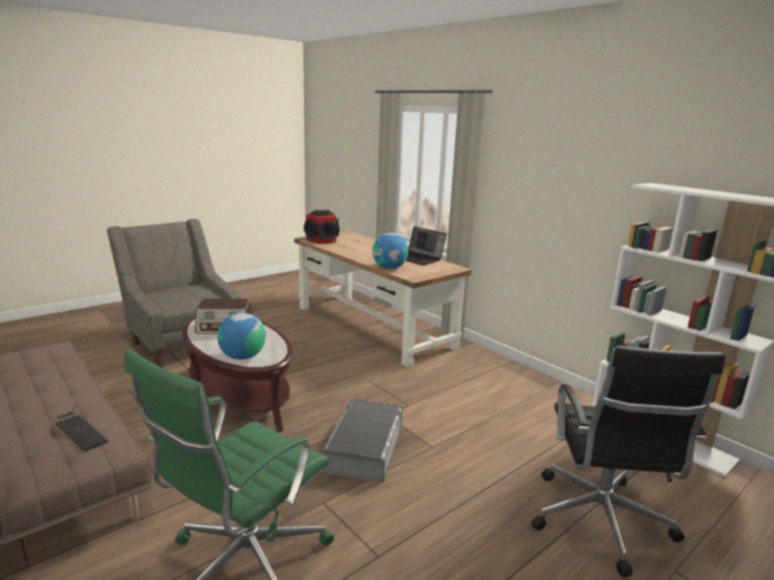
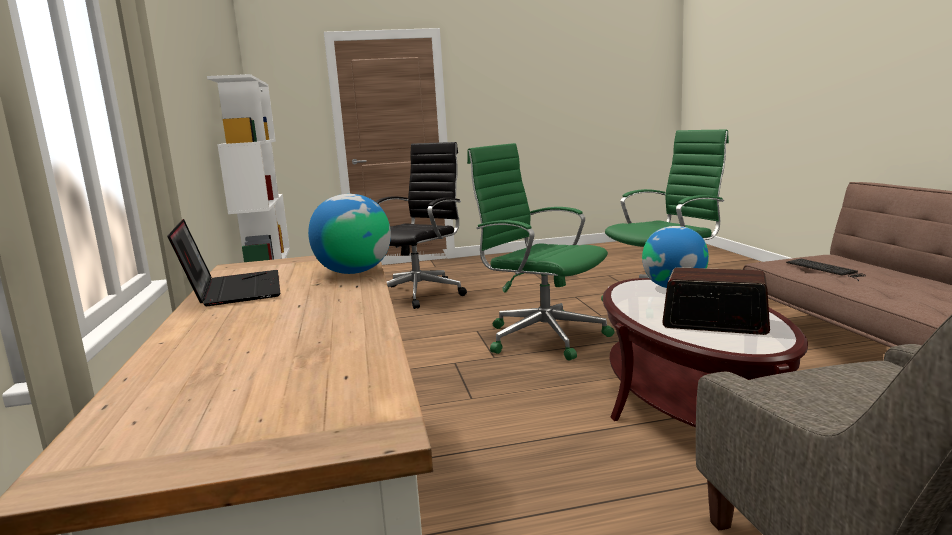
camera: 150 degrees left, 5 degrees down
speaker [304,210,340,244] -> none
grey storage box [323,399,403,483] -> green office chair [467,143,614,361]

